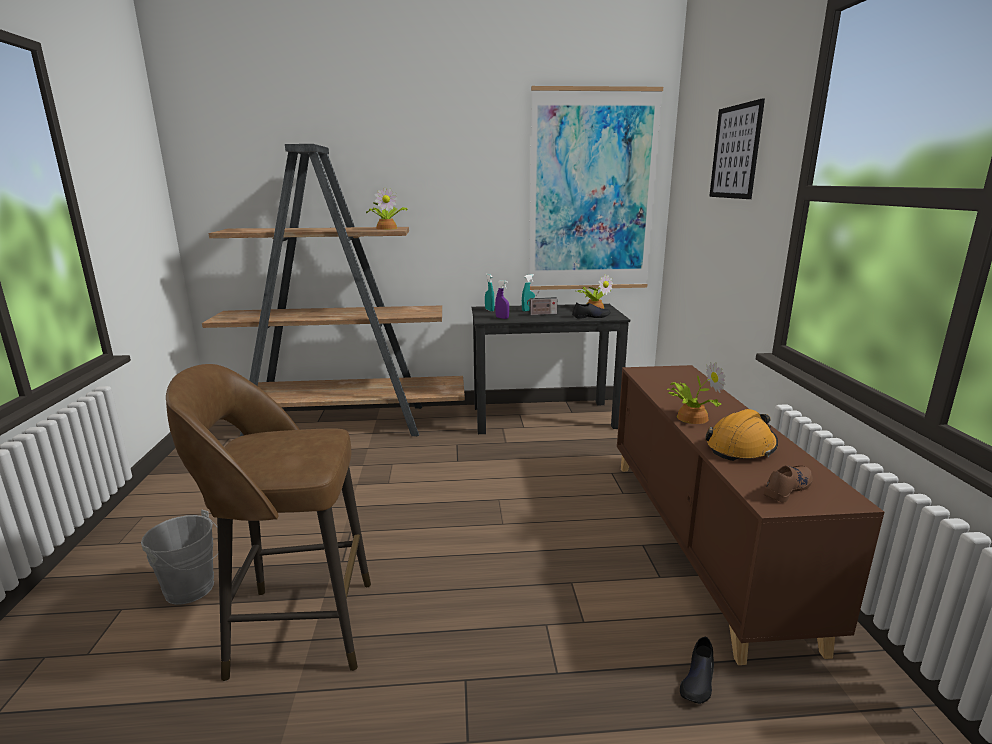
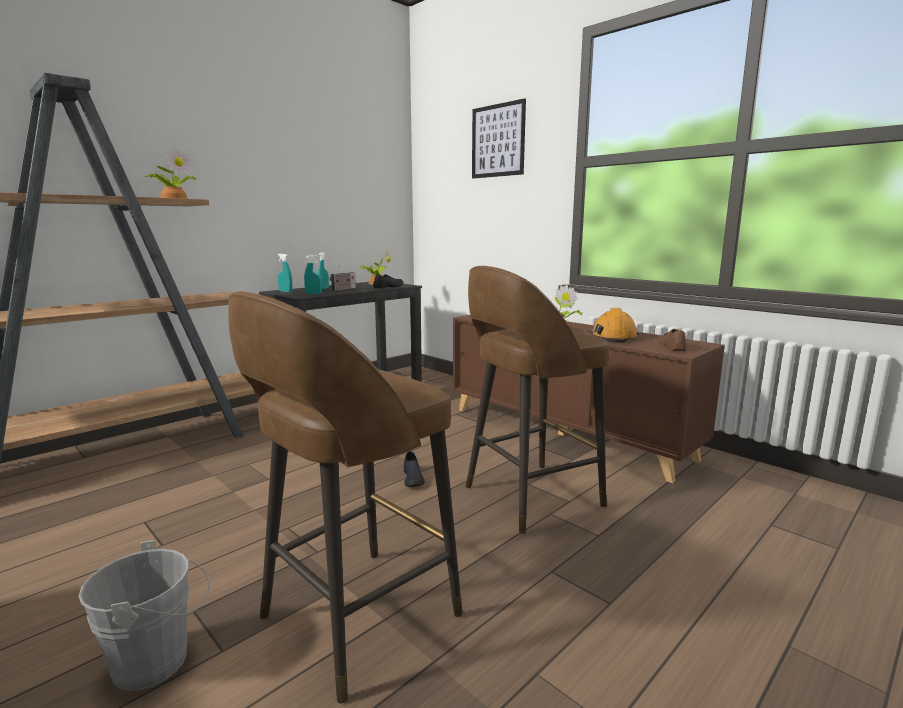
camera: 40 degrees left, 5 degrees down
purple spray bottle [495,280,509,319] -> turquoise spray bottle [304,255,322,294]
picture [529,86,663,290] -> none
black shoe [680,637,714,704] -> black shoe moved to [404,451,425,487]
none -> brown stool [465,266,609,534]

